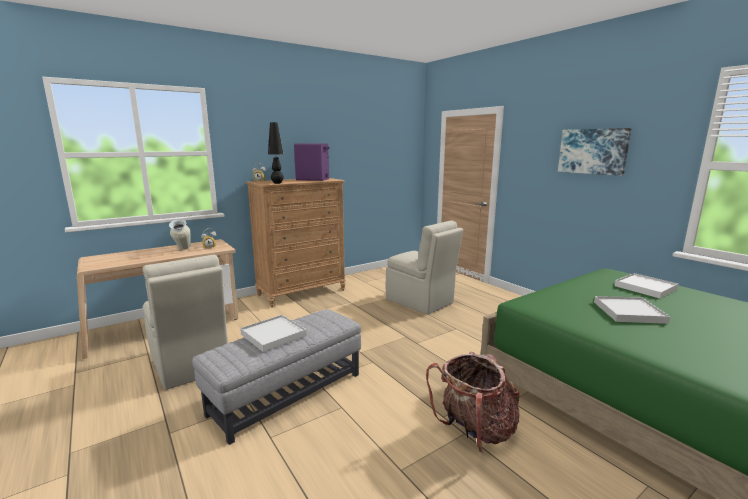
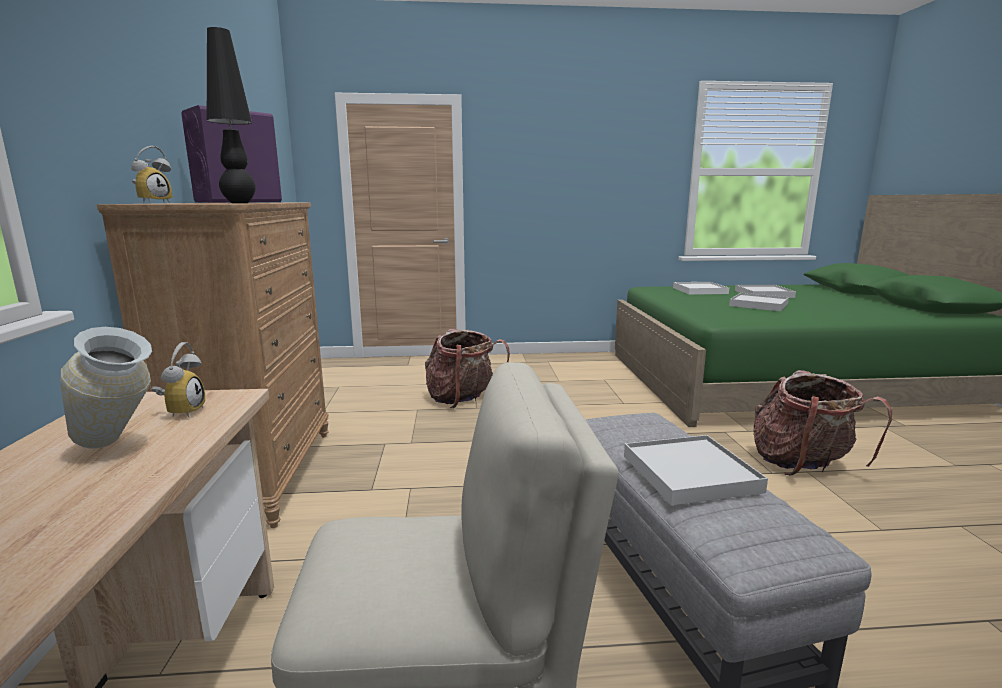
camera: 60 degrees left, 0 degrees up
beige chair [386,220,463,315] -> backpack [425,329,510,408]
picture [558,128,631,176] -> none
none -> white tray [735,285,796,298]

